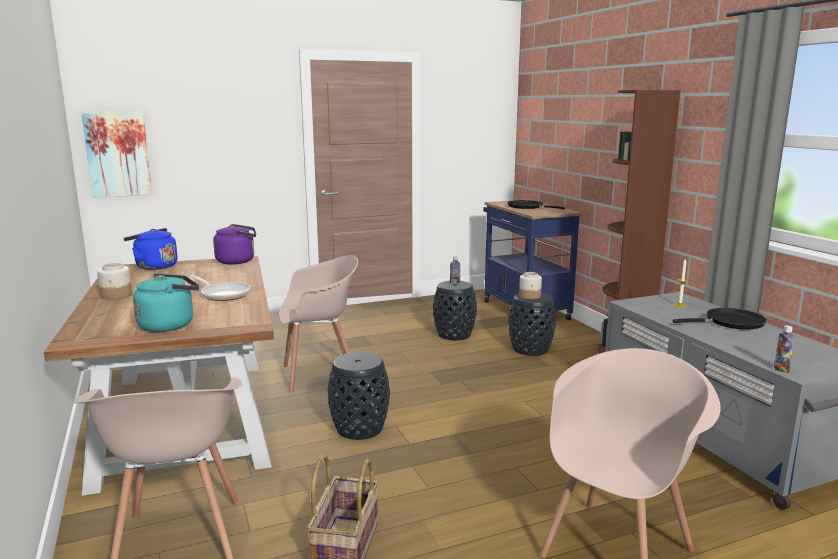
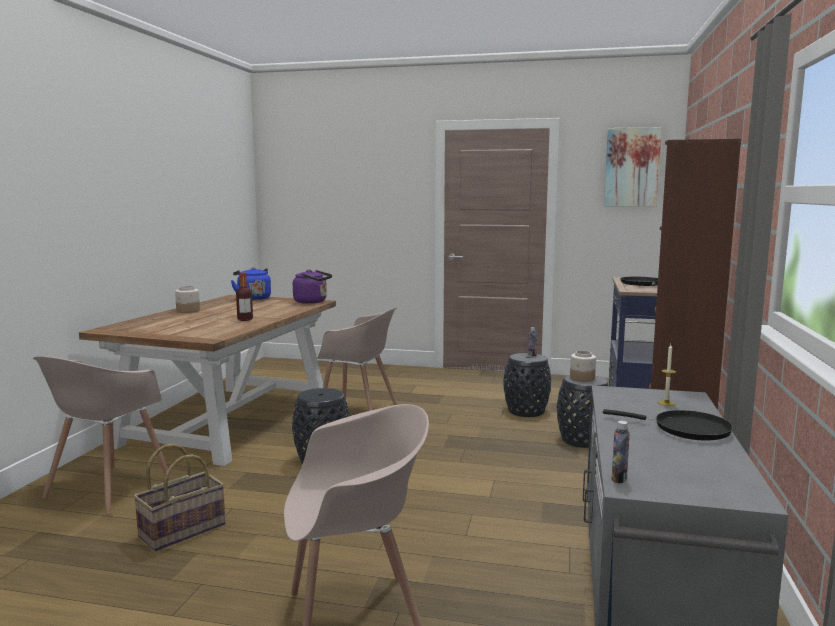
camera: 35 degrees right, 5 degrees down
picture [81,111,152,198] -> picture moved to [604,127,662,207]
turquoise kettle [133,273,199,332] -> none
frying pan [190,275,250,301] -> bottle [236,273,253,321]

